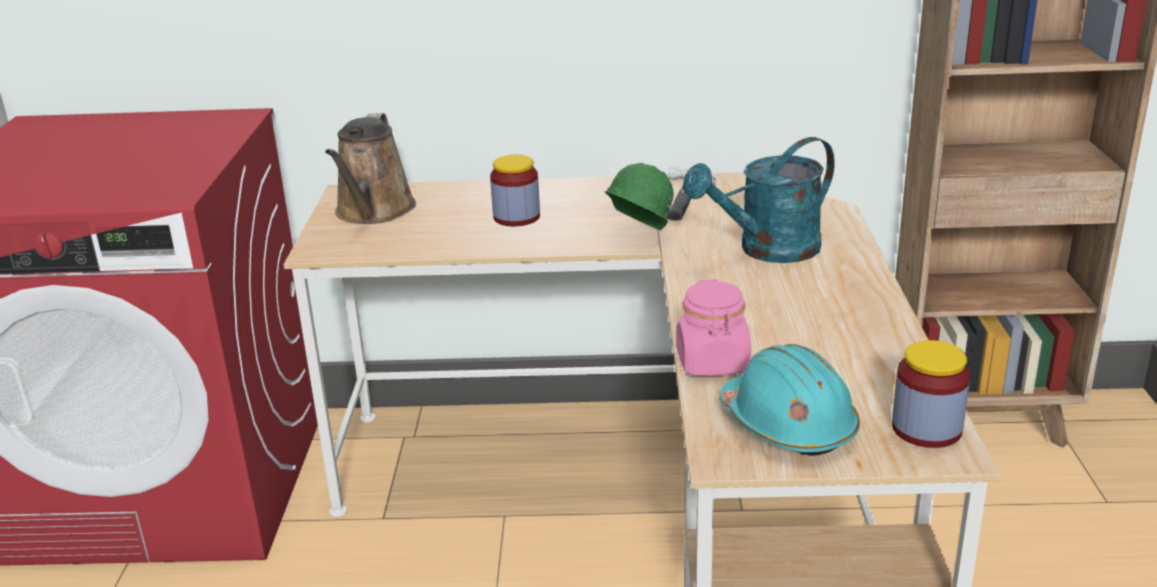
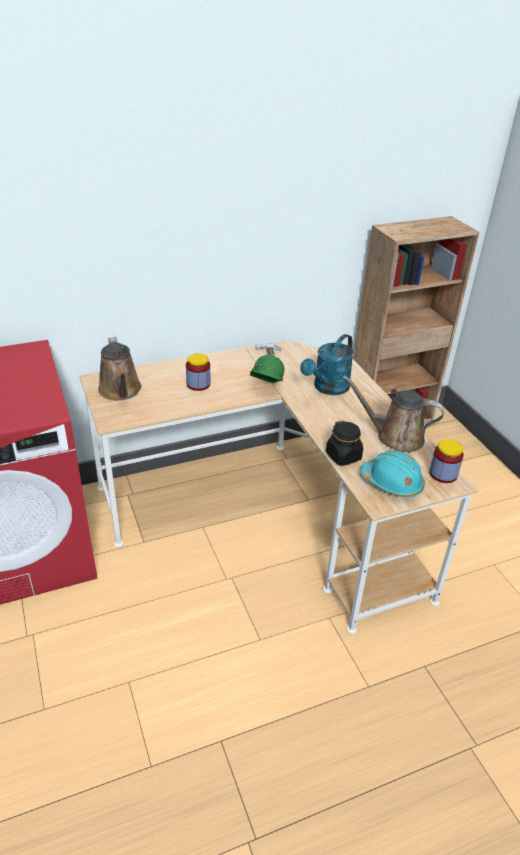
camera: 25 degrees left, 10 degrees up
pink jar [676,279,751,376] -> black jar [326,420,363,466]
none -> brown watering can [343,376,444,453]

